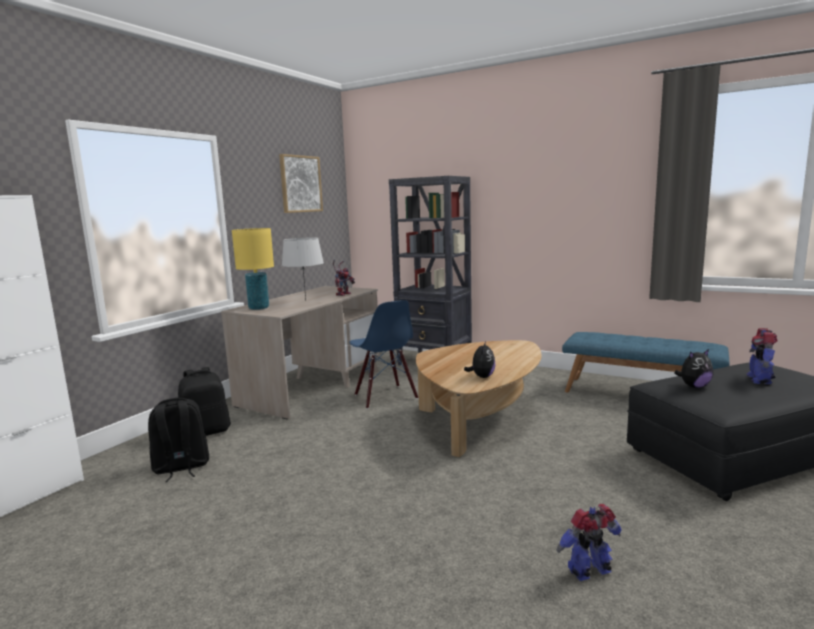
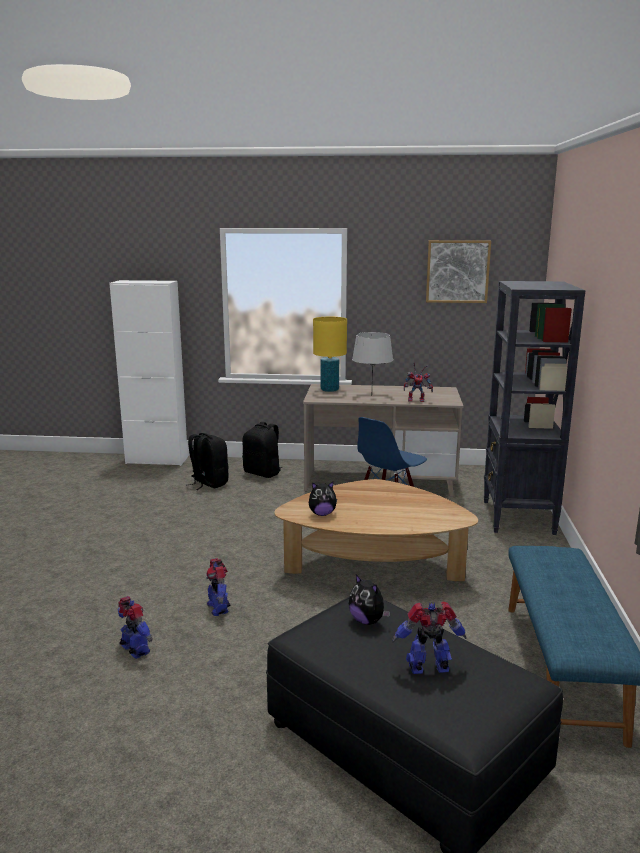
camera: 65 degrees right, 5 degrees up
none -> toy robot [206,558,231,616]

